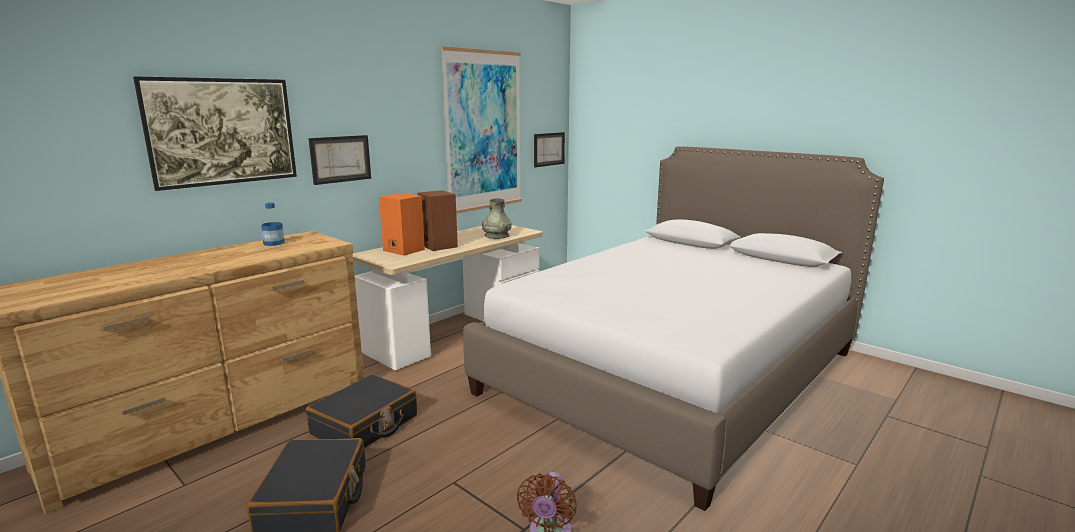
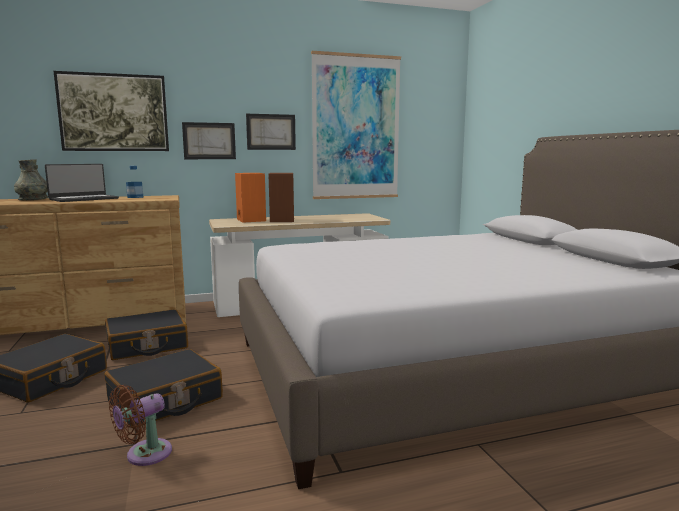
camera: 30 degrees right, 5 degrees down
grey vase [482,198,512,239] -> grey vase moved to [14,160,48,200]
picture [534,132,565,167] -> picture moved to [246,114,296,150]
none -> laptop [45,164,119,202]
none -> black suitcase [104,349,223,426]

